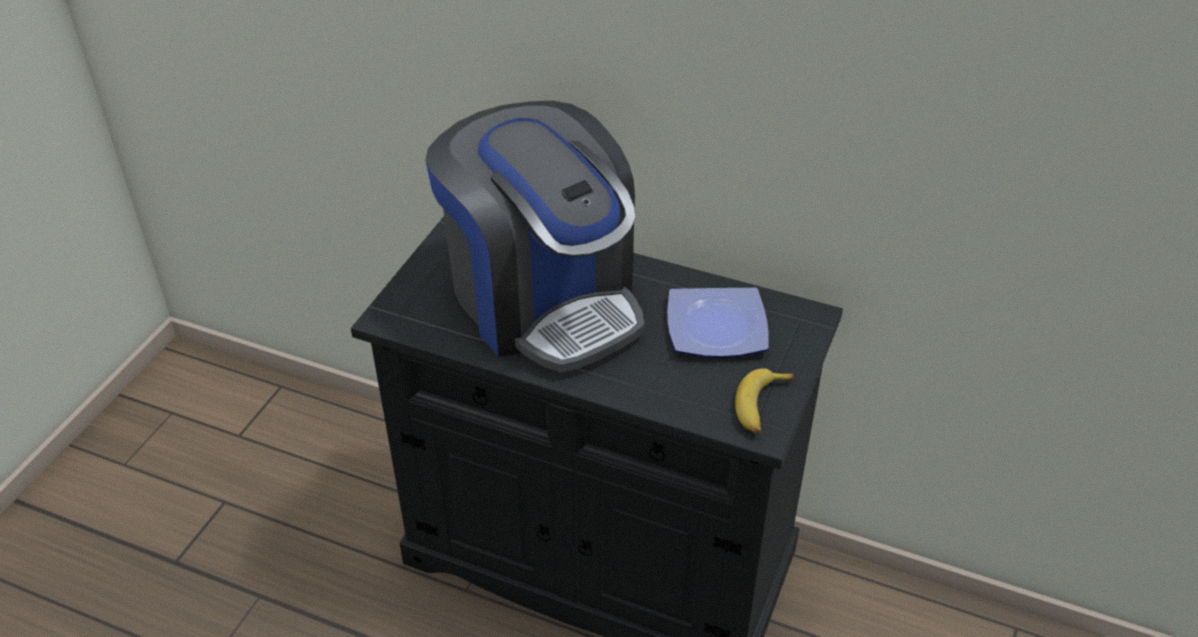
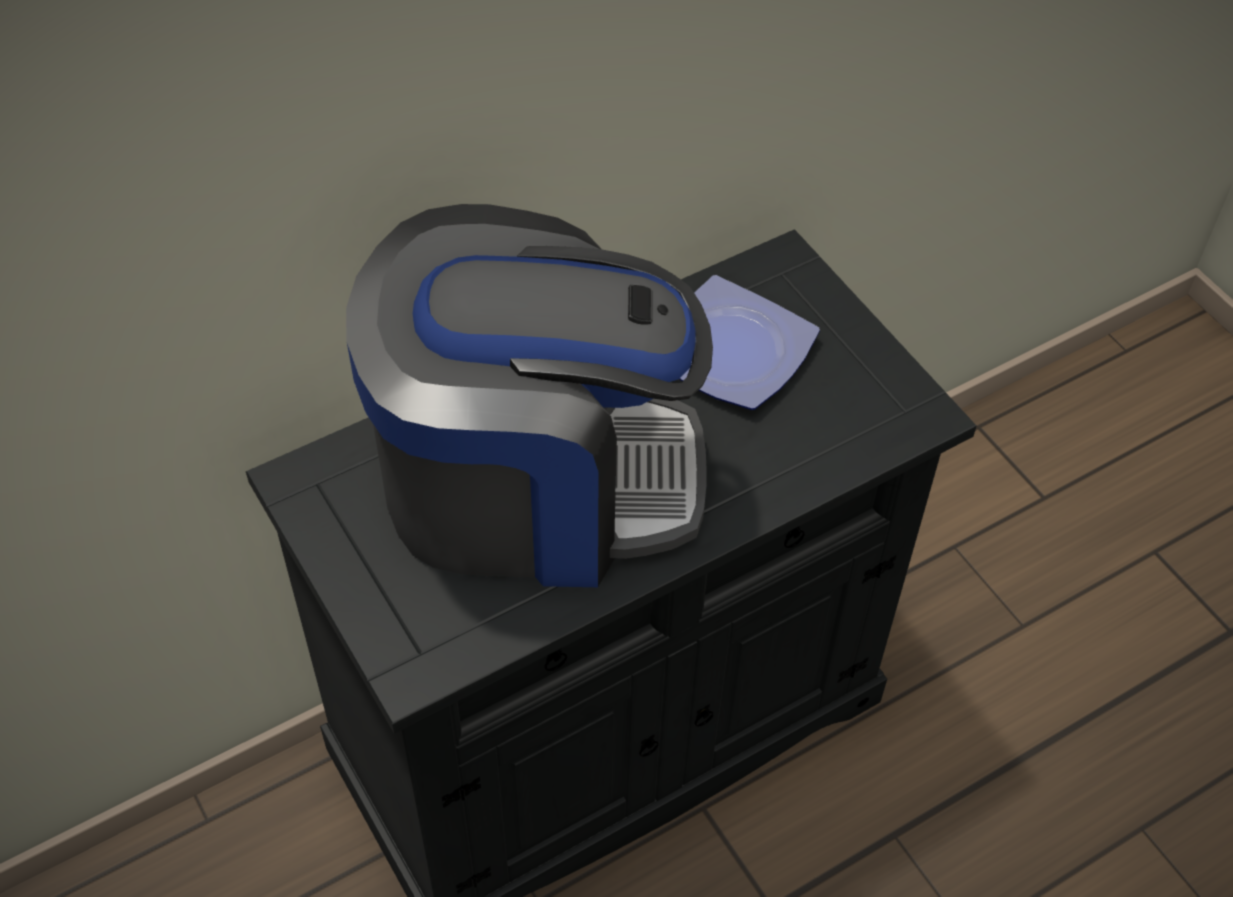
camera: 55 degrees left, 10 degrees up
banana [735,368,794,434] -> none

